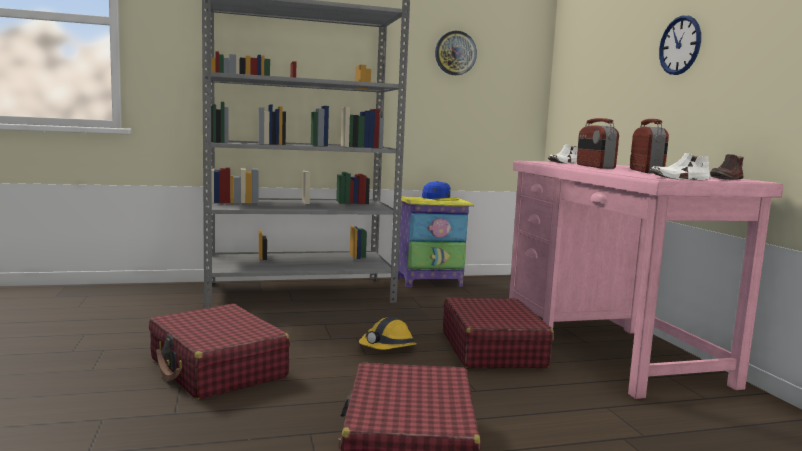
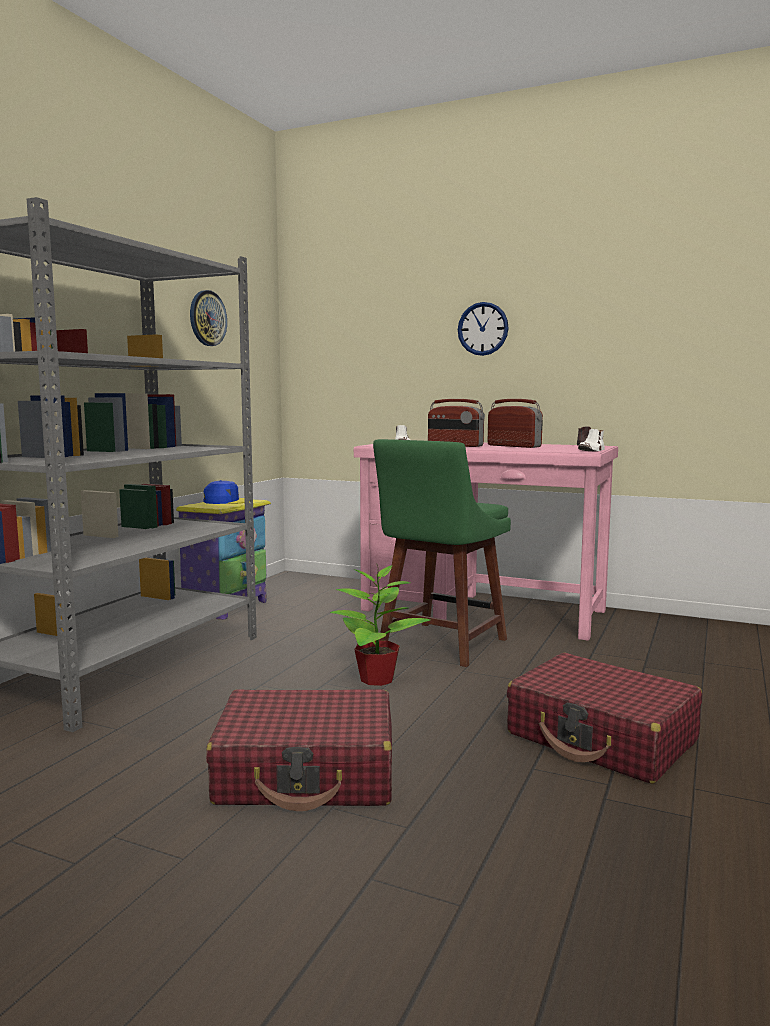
camera: 50 degrees left, 0 degrees up
hard hat [359,317,417,350] -> potted plant [330,563,431,686]
red suitcase [443,297,554,368] -> green stool [373,439,511,667]

